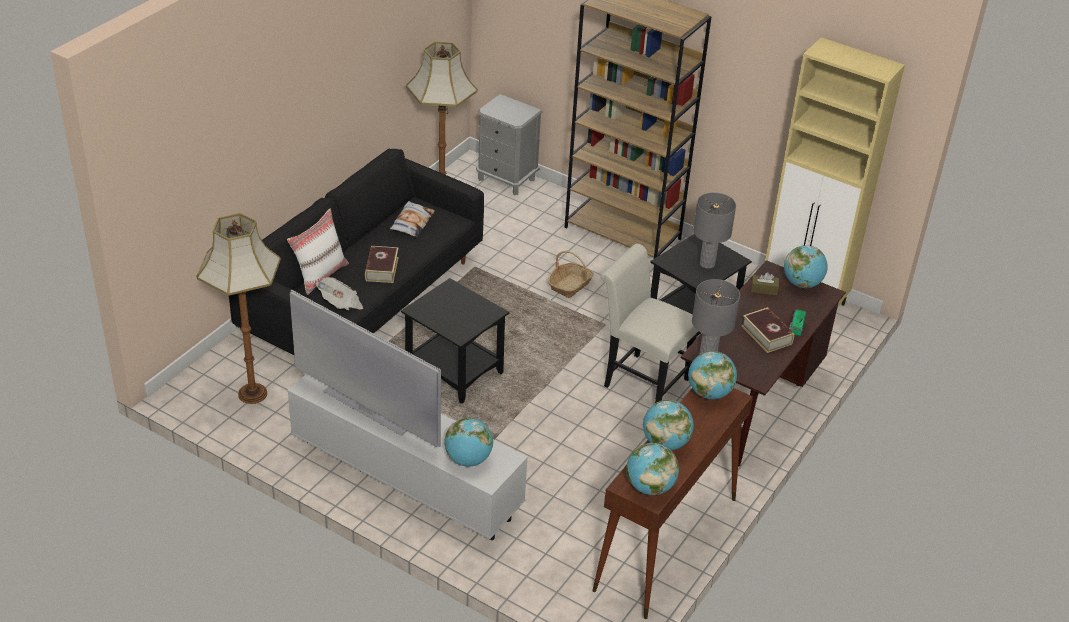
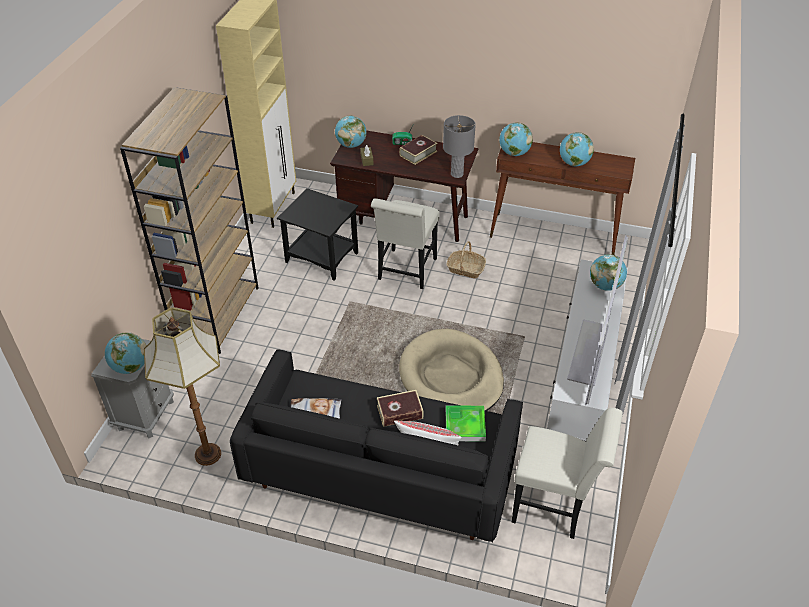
camera: 105 degrees left, 5 degrees up
floor lamp [197,213,281,404] -> white chair [512,408,623,539]
newspaper [316,277,363,310] -> tray [445,405,486,442]
black side table [401,278,509,404] -> beige dog bed [399,329,504,411]
basket [548,251,594,298] -> basket moved to [446,241,486,278]
globe [626,443,679,495] -> globe moved to [105,333,147,374]
grey table lamp [693,192,736,268] -> none

